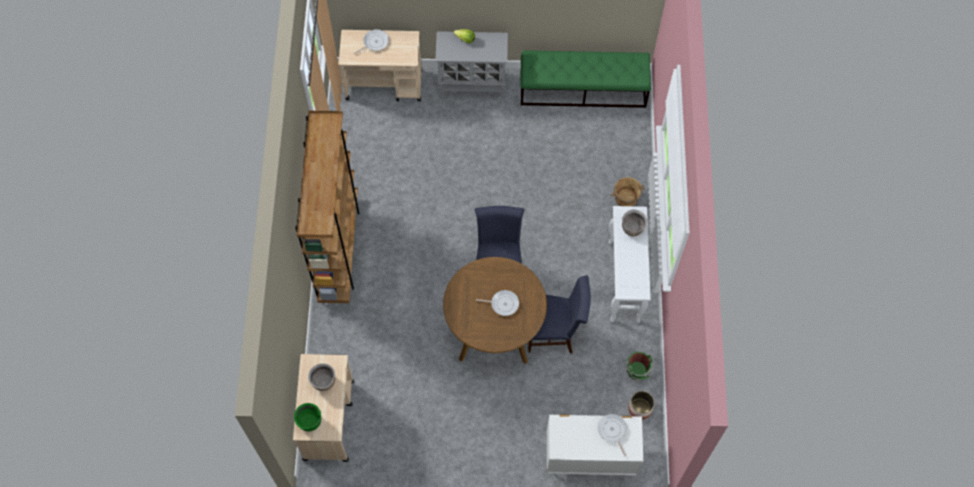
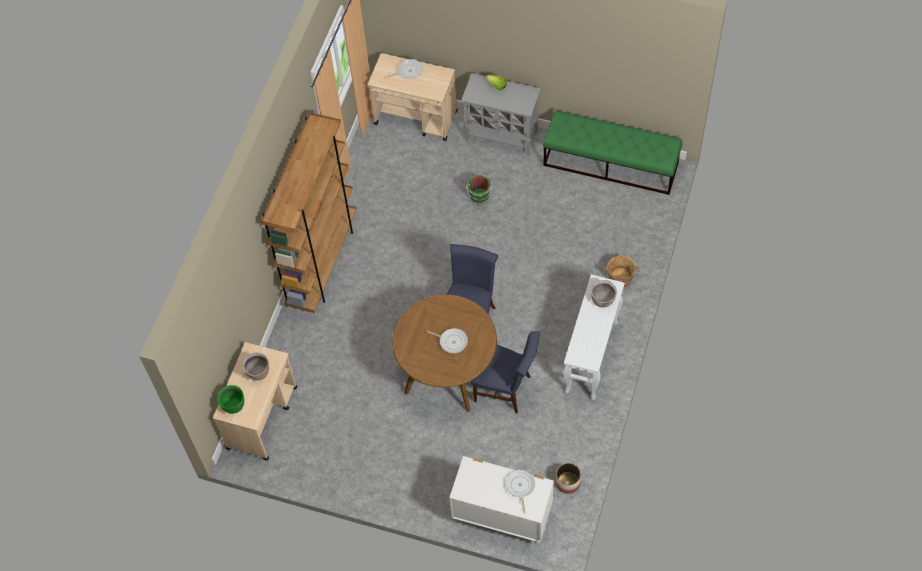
camera: 20 degrees right, 5 degrees down
green bucket [627,352,654,381] -> green bucket moved to [466,175,492,204]

